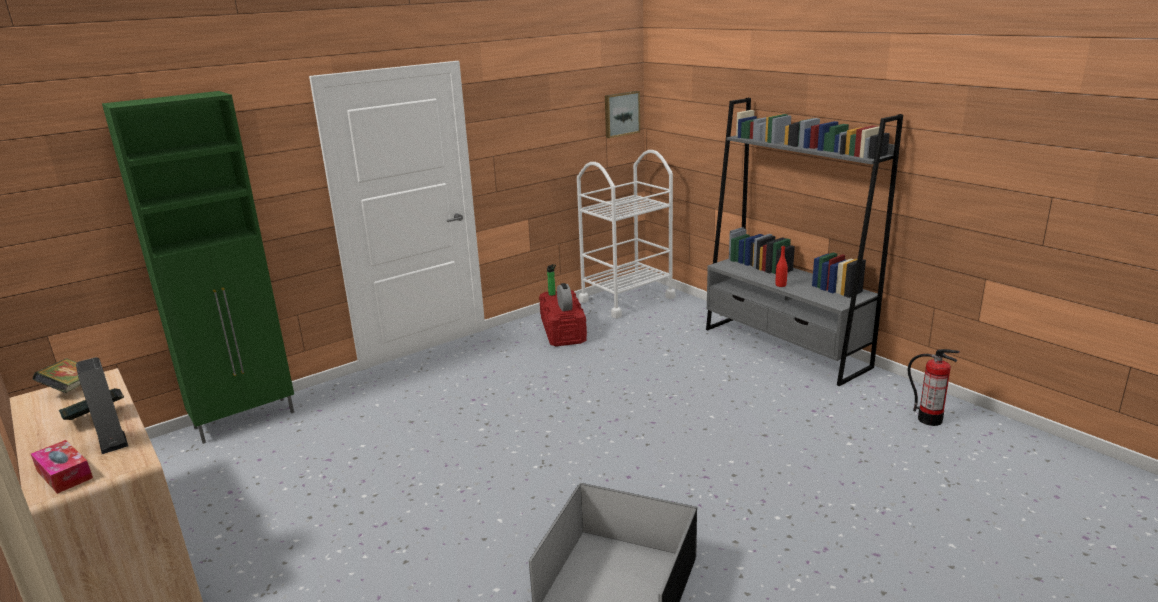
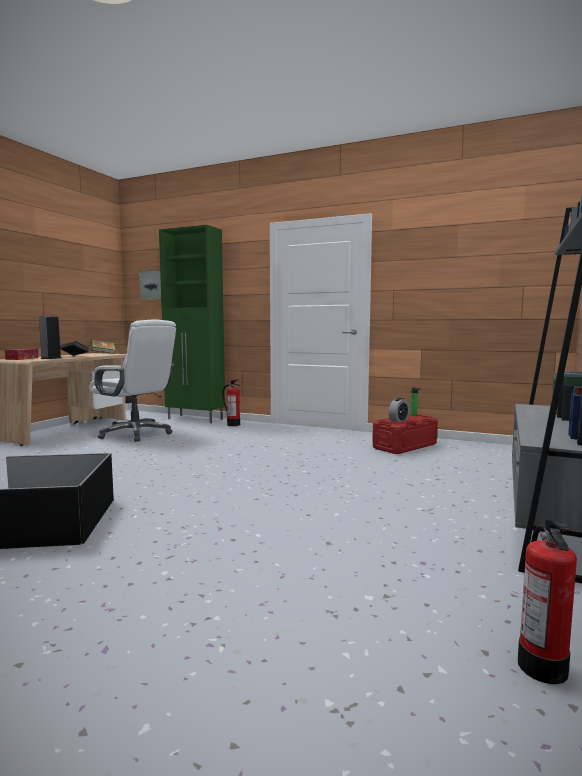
camera: 60 degrees right, 15 degrees down
white cart [577,150,676,318] -> none
picture [605,91,640,138] -> picture moved to [139,269,161,300]
red bottle [776,245,788,287] -> none
none -> white office chair [89,319,176,442]
none -> fire extinguisher [222,379,241,426]

